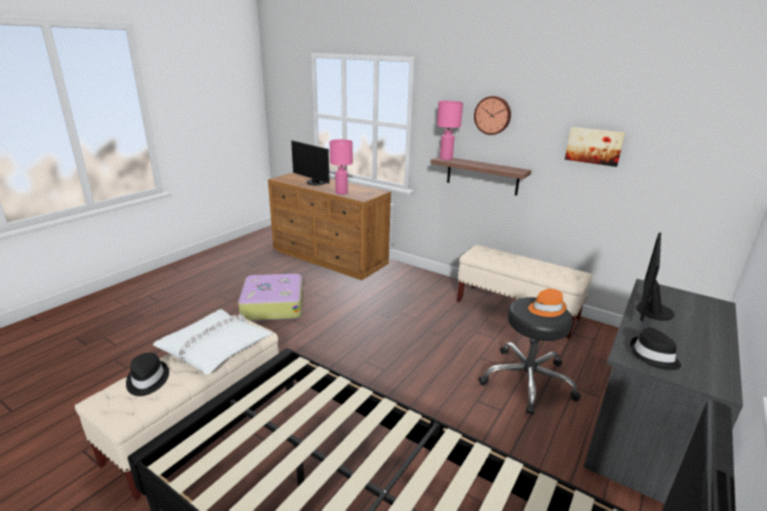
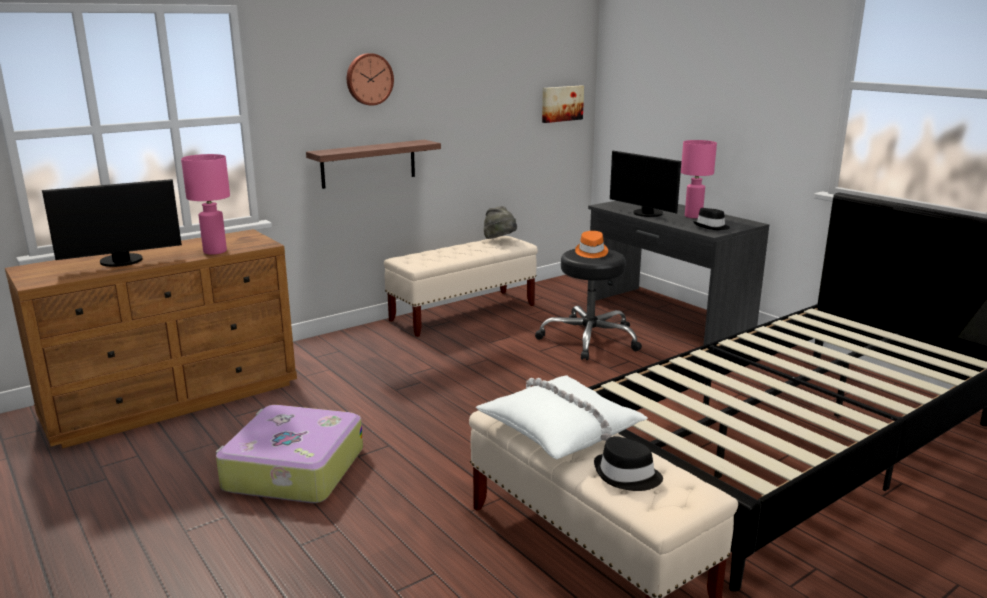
camera: 70 degrees left, 5 degrees down
pink table lamp [437,101,463,160] -> pink table lamp moved to [681,140,717,218]
picture [565,127,625,167] -> picture moved to [542,86,584,123]
none -> grey hat [484,206,517,239]

